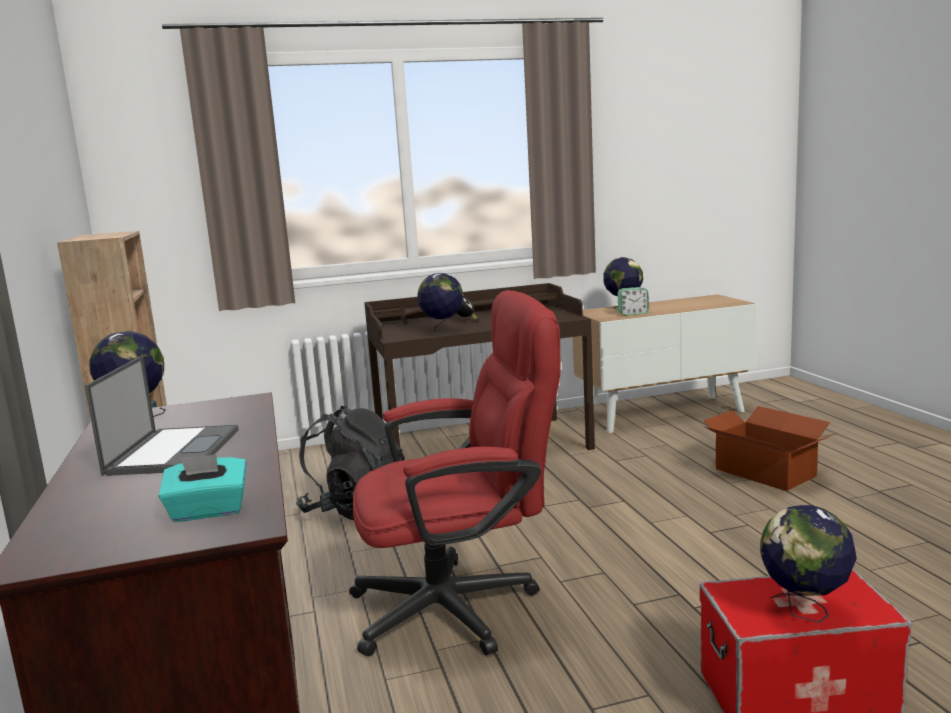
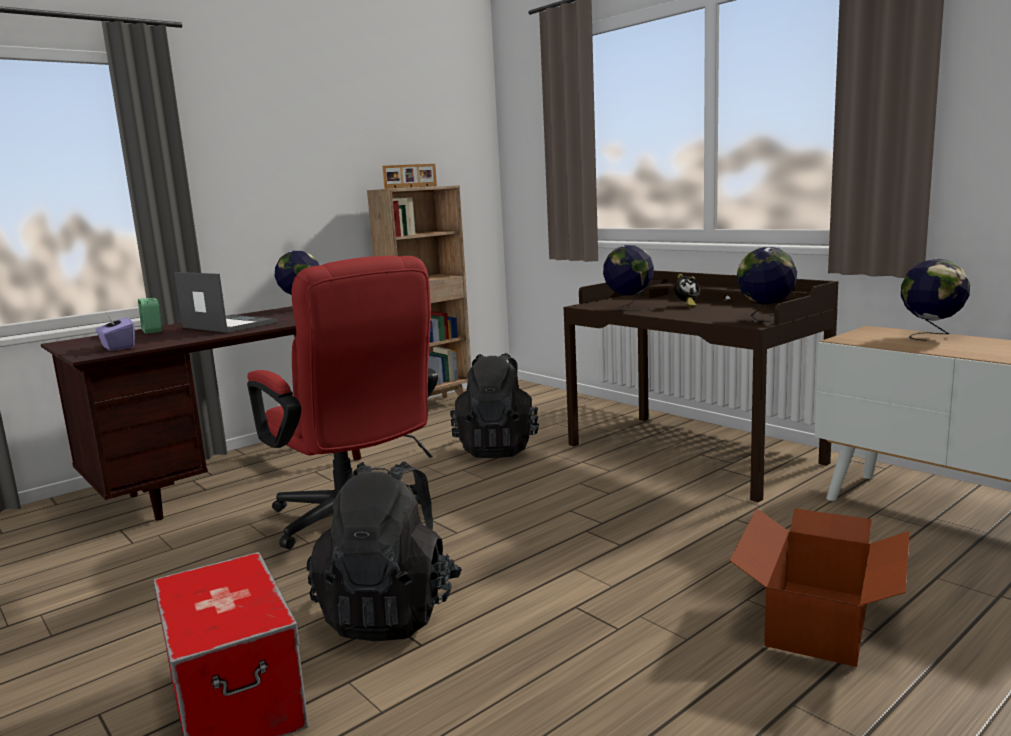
camera: 65 degrees right, 0 degrees up
laptop [85,355,239,476] -> laptop turned 120 degrees counterclockwise [174,272,277,333]
turquoise tissue box [159,454,247,522] -> purple tissue box [96,314,135,351]
alarm clock [618,287,649,316] -> alarm clock moved to [138,298,162,334]
globe [760,505,857,623] -> globe moved to [737,247,797,322]
none -> black backpack [307,461,462,641]
none -> picture frame [382,164,437,189]

